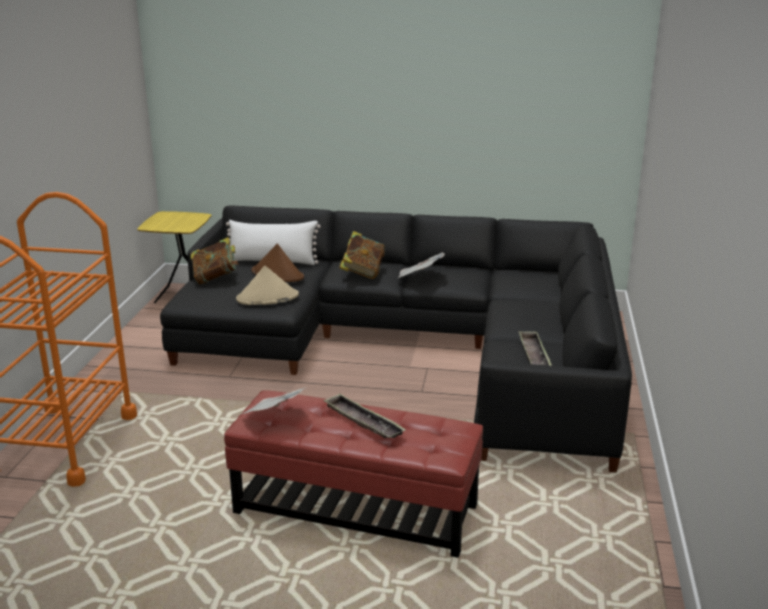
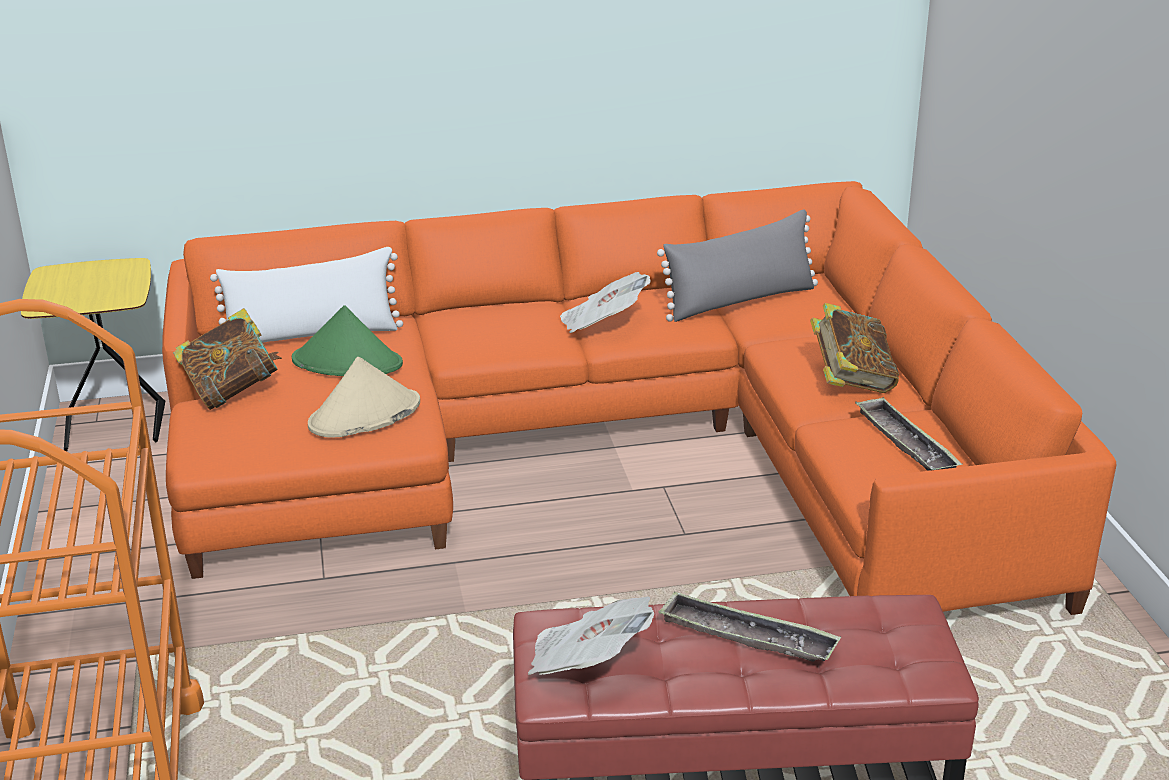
camera: 20 degrees left, 5 degrees up
black sofa [160,205,632,473] -> orange sofa [162,181,1116,615]
brown hat [252,244,304,282] -> green hat [292,305,403,376]
book [339,231,385,279] -> book moved to [810,303,899,393]
none -> grey pillow [657,209,818,322]

